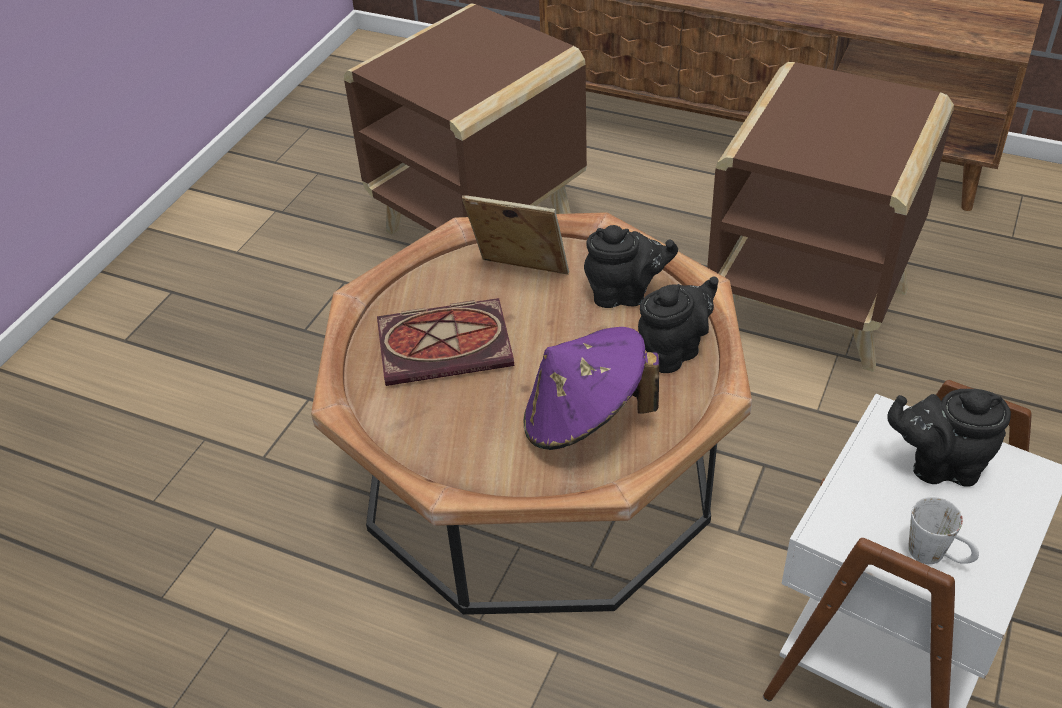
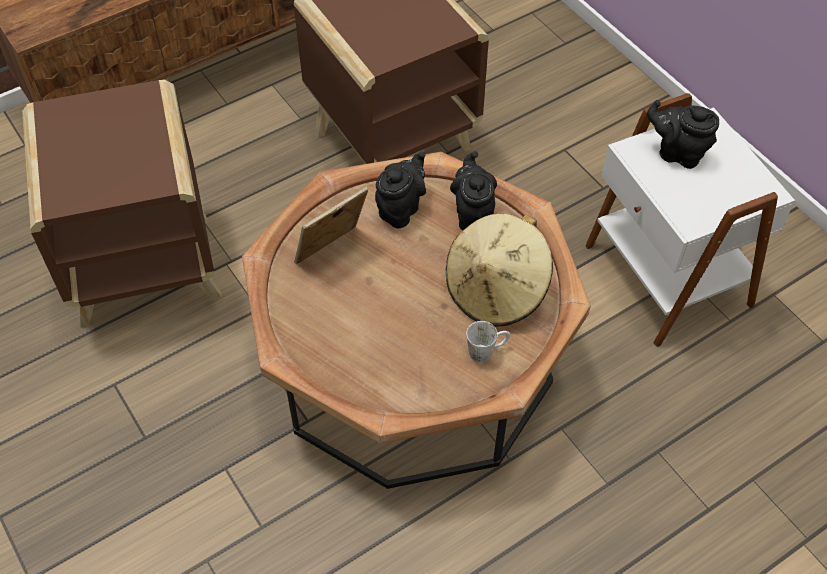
camera: 60 degrees left, 10 degrees up
book [377,298,514,386] -> none
purple hat [524,327,659,450] -> beige hat [446,214,553,327]
black teapot [887,389,1011,487] -> black teapot turned 75 degrees clockwise [647,100,719,169]
white mug [908,497,979,564] -> white mug moved to [466,321,510,363]

